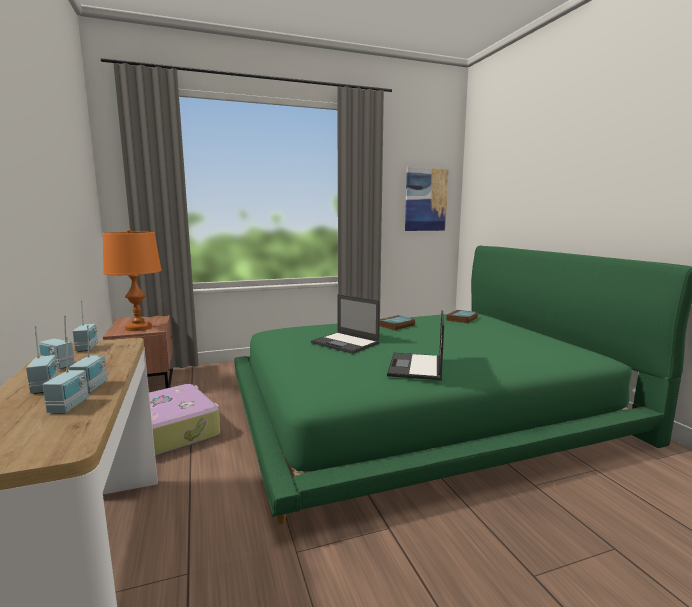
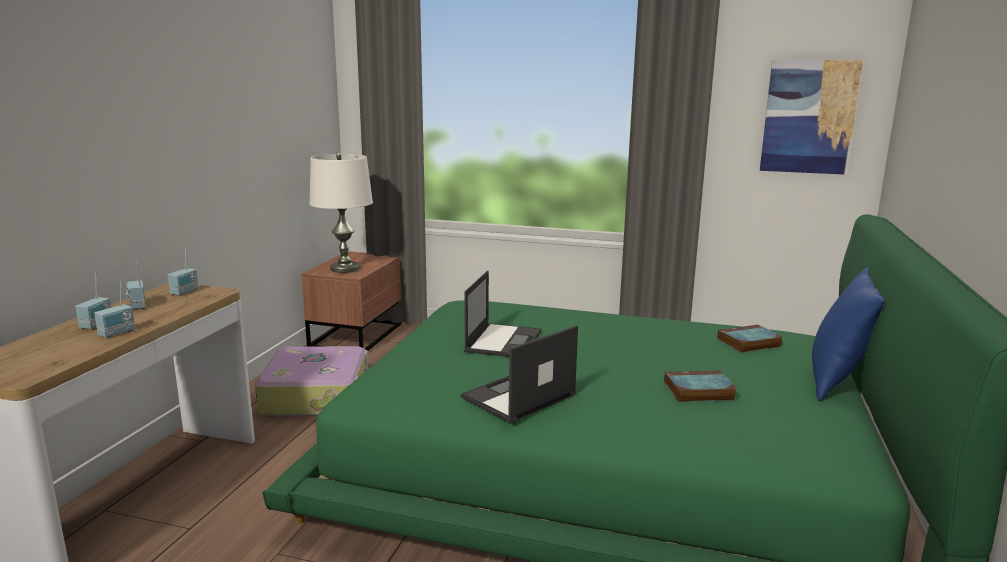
camera: 35 degrees right, 5 degrees up
radio [42,337,89,414] -> none
orange table lamp [103,229,162,331] -> white table lamp [309,152,373,273]
laptop [311,294,380,354] -> laptop turned 150 degrees counterclockwise [464,271,541,357]
book [379,315,415,331] -> book moved to [664,370,737,402]
none -> blue pillow [812,267,884,401]

